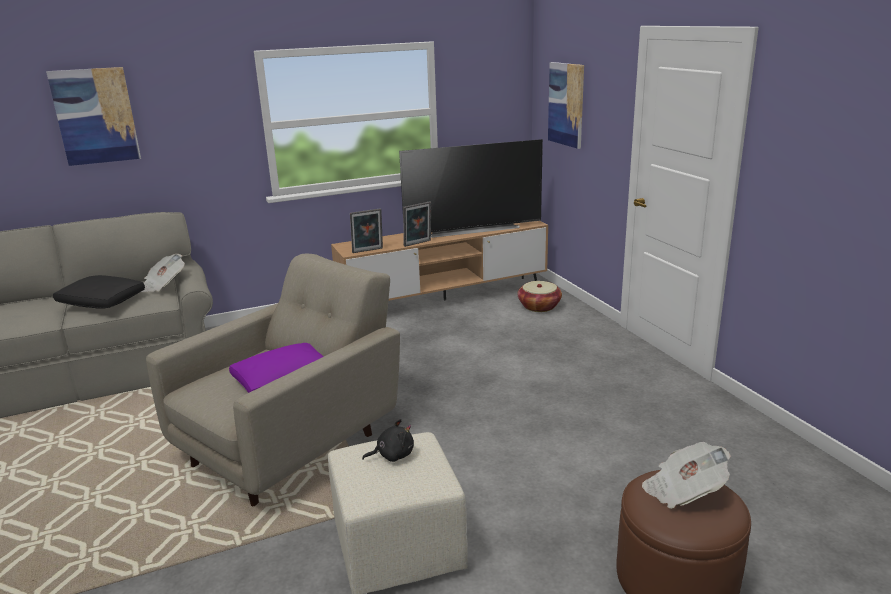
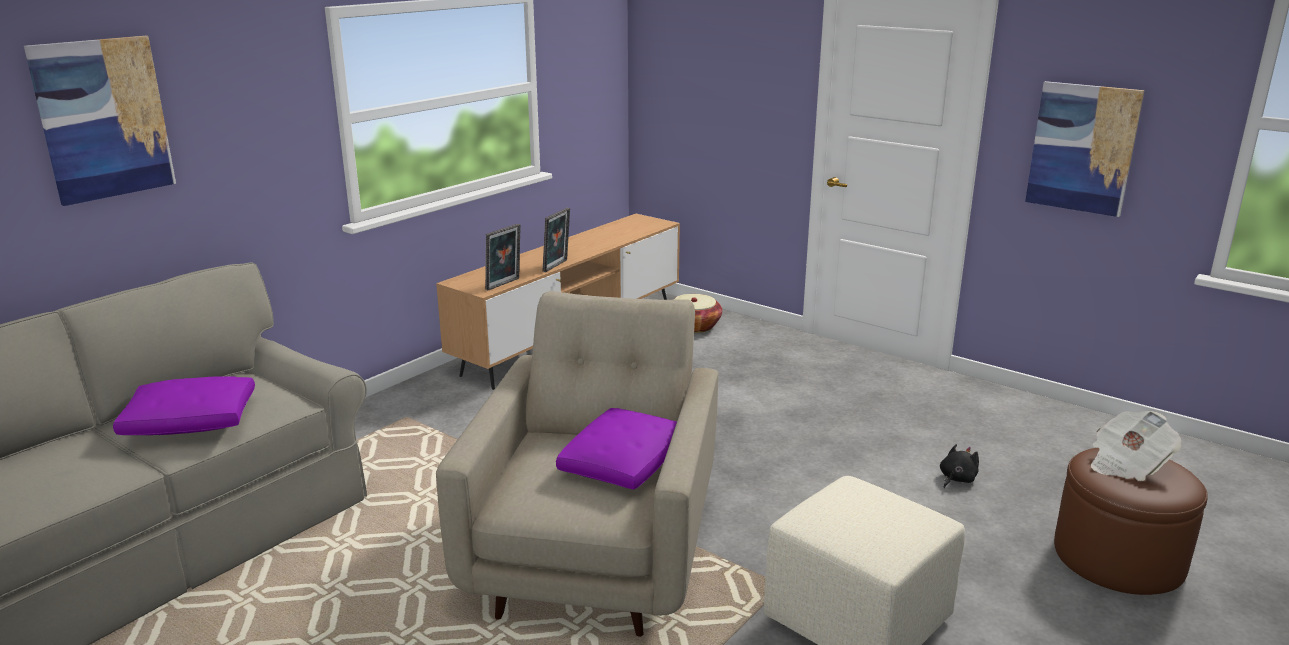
camera: 30 degrees left, 0 degrees up
black pillow [53,275,145,308] -> purple pillow [113,376,255,435]
newspaper [141,254,185,292] -> none
black plush toy [362,419,414,462] -> black plush toy moved to [940,444,979,488]
television [399,139,543,238] -> none
picture [548,62,584,149] -> picture moved to [1025,81,1145,217]

